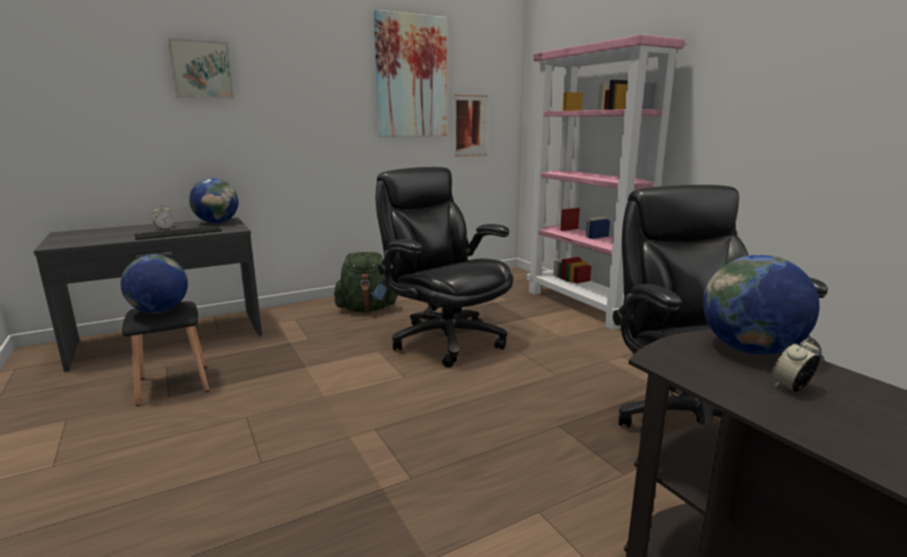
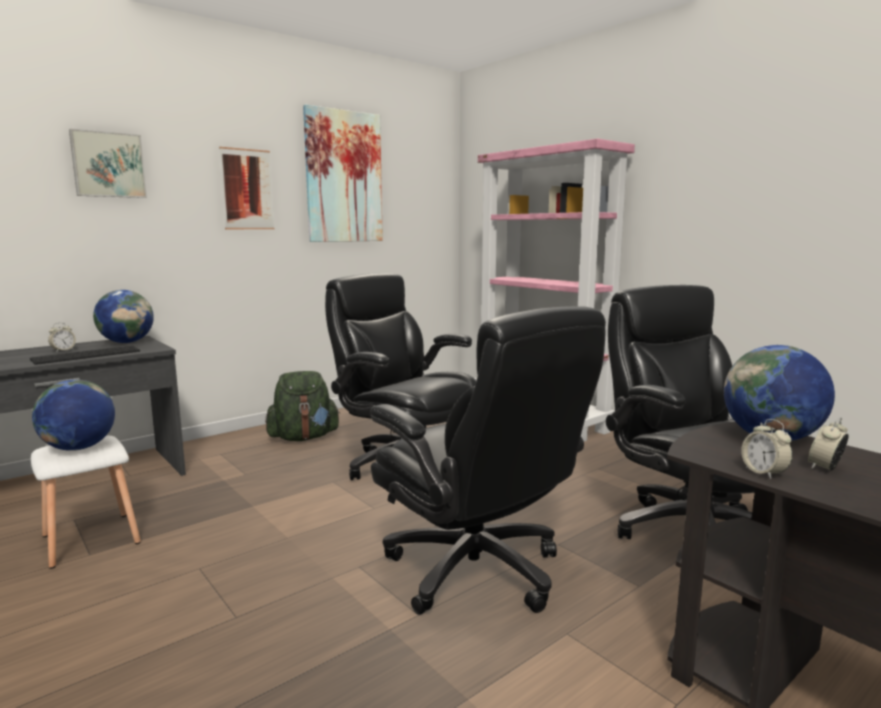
camera: 10 degrees left, 5 degrees down
black stool [122,301,209,406] -> white stool [31,436,141,569]
picture [454,95,488,157] -> picture moved to [219,147,274,229]
none -> black office chair [370,306,606,615]
none -> alarm clock [741,419,793,479]

